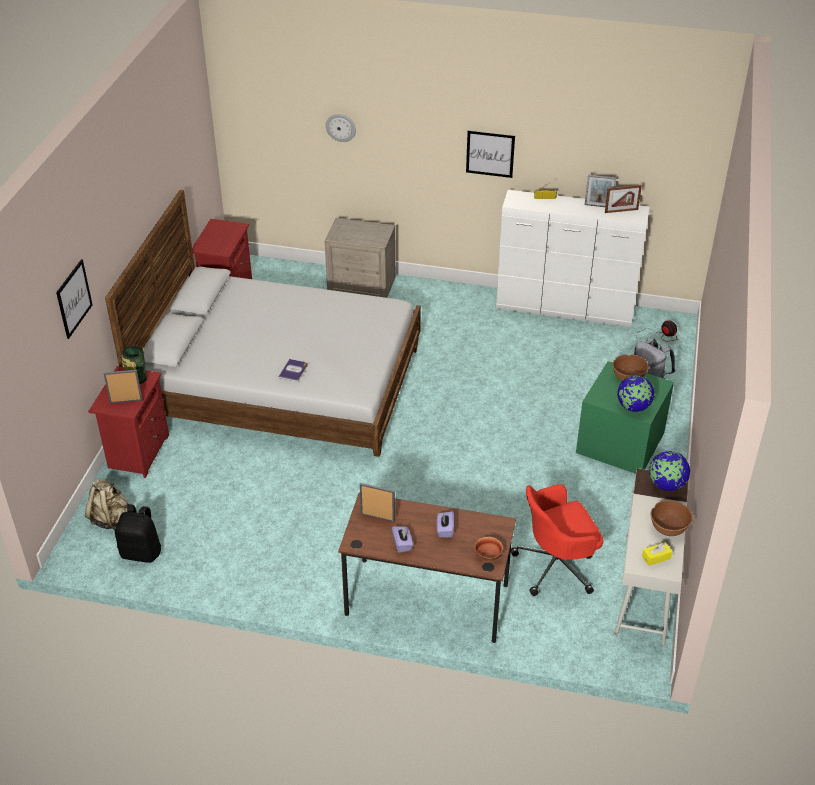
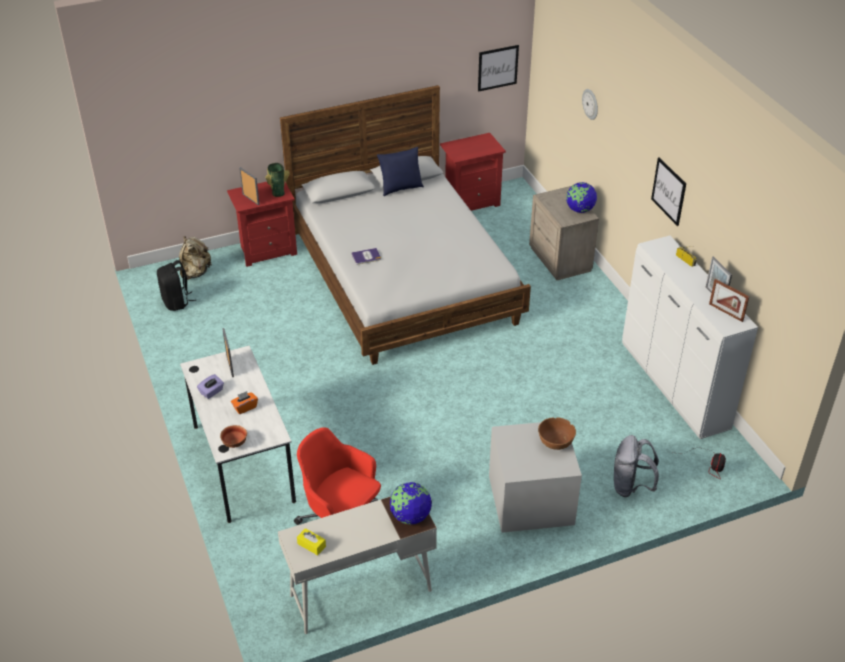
camera: 55 degrees right, 0 degrees up
picture [56,259,92,339] -> picture moved to [478,45,519,92]
brown desk [338,492,516,643] -> white desk [180,345,296,523]
purple tissue box [437,511,454,538] -> orange tissue box [231,391,258,414]
green storage box [576,361,674,474] -> grey storage box [489,422,582,533]
globe [617,376,654,412] -> globe moved to [566,182,597,213]
brown bowl [651,500,693,536] -> none
none -> blue pillow [377,147,424,196]

